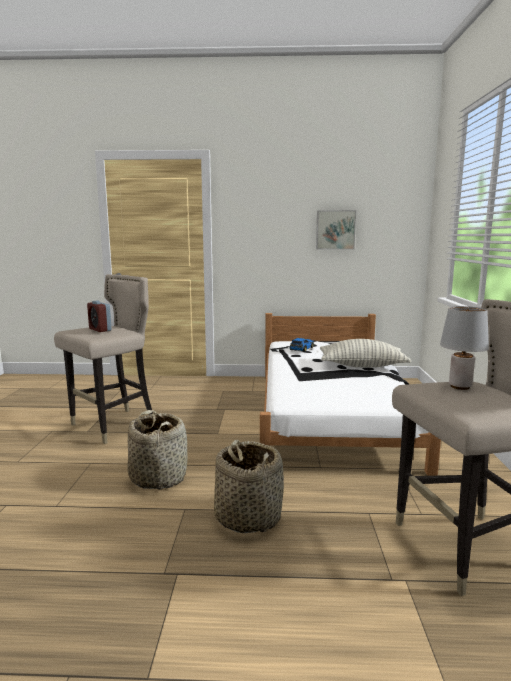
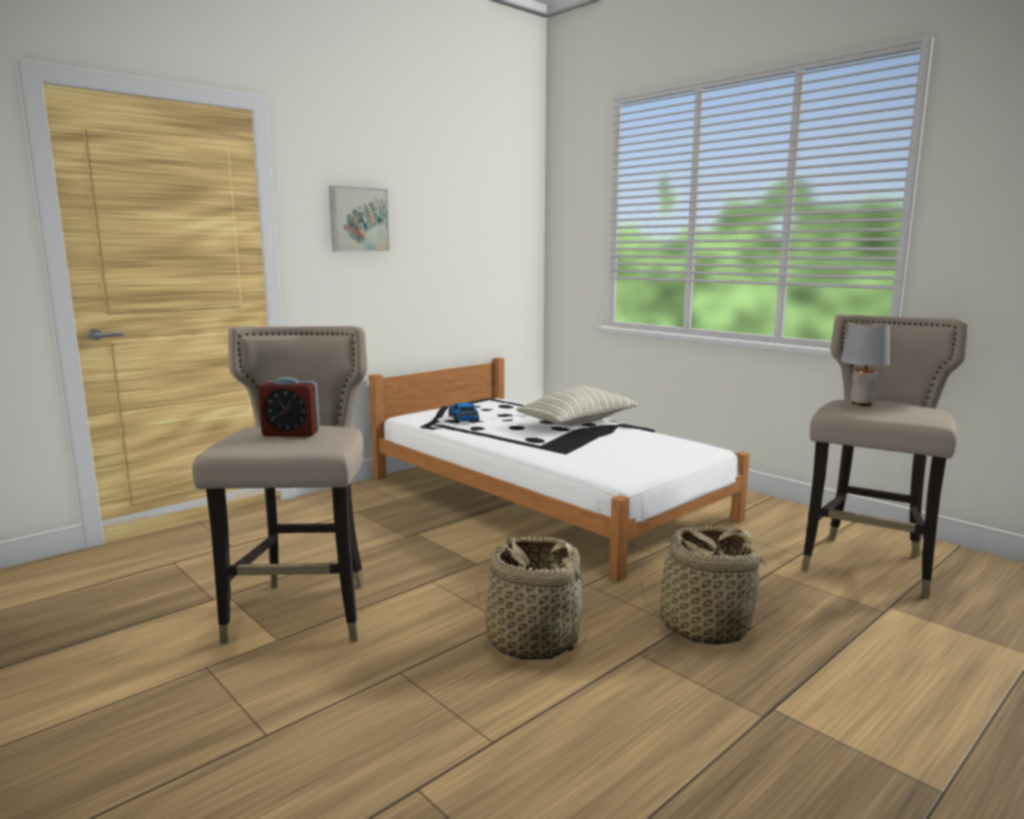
camera: 45 degrees left, 0 degrees up
picture [316,210,356,249] -> picture moved to [329,186,390,251]

